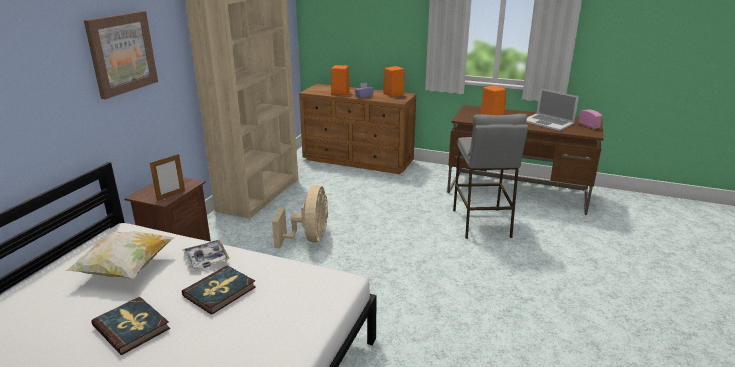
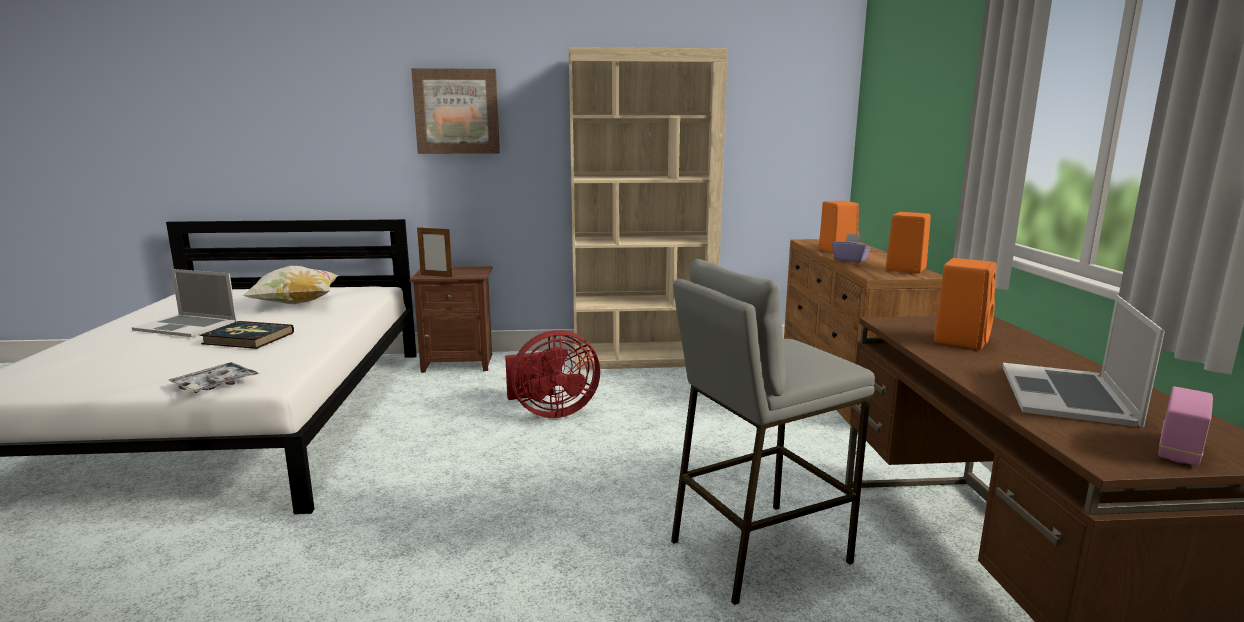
camera: 65 degrees right, 10 degrees down
book [92,297,170,355] -> laptop [132,269,237,337]
tray [182,240,230,269] -> tray moved to [169,362,259,393]
beige fan [272,185,328,248] -> red fan [505,330,600,418]

